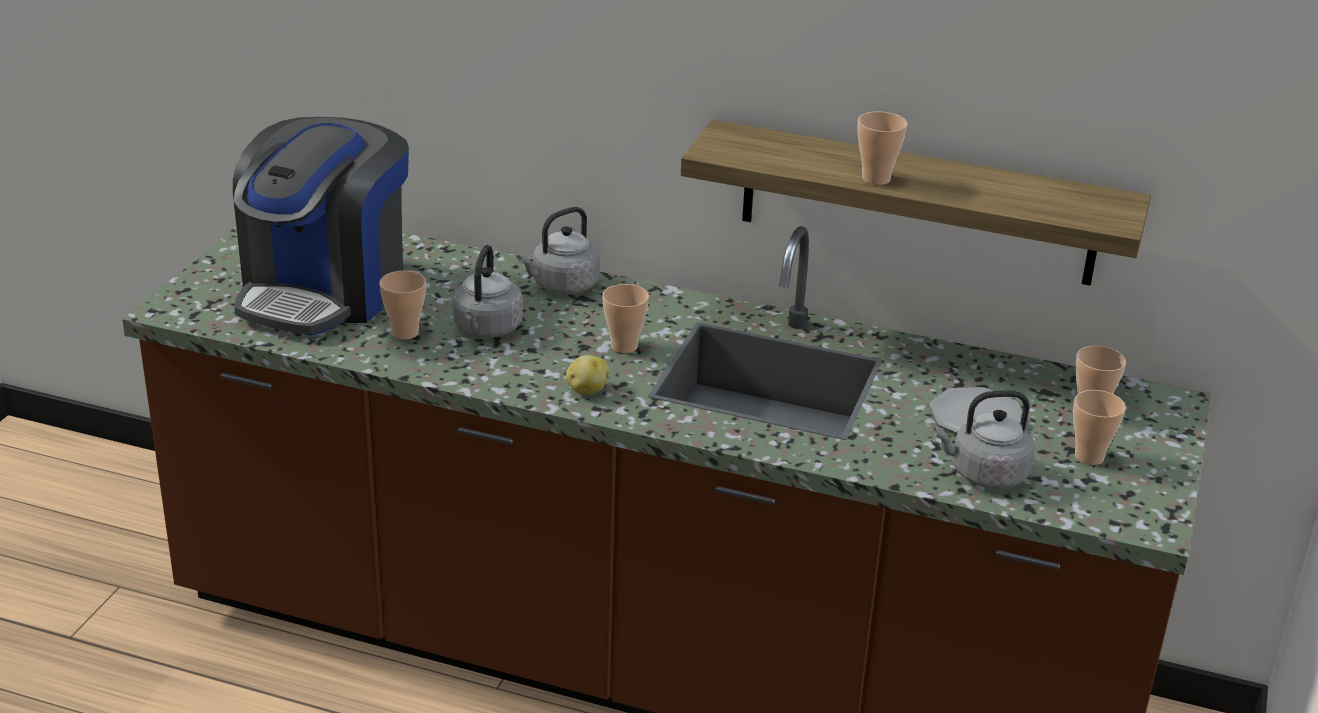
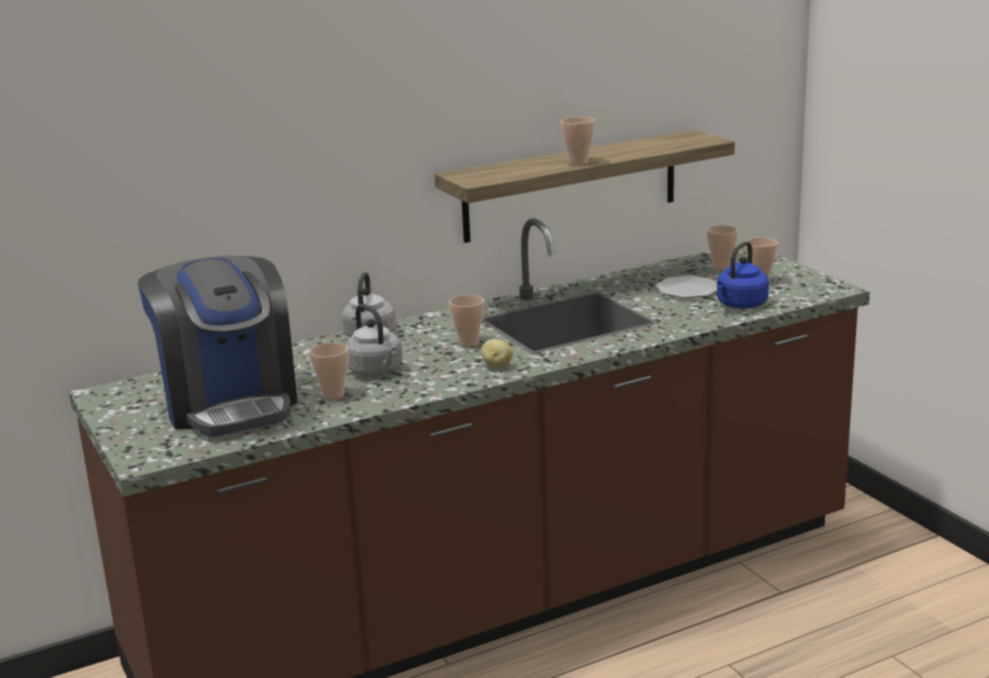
camera: 45 degrees left, 10 degrees down
grey kettle [933,390,1035,489] -> blue kettle [717,241,769,308]

